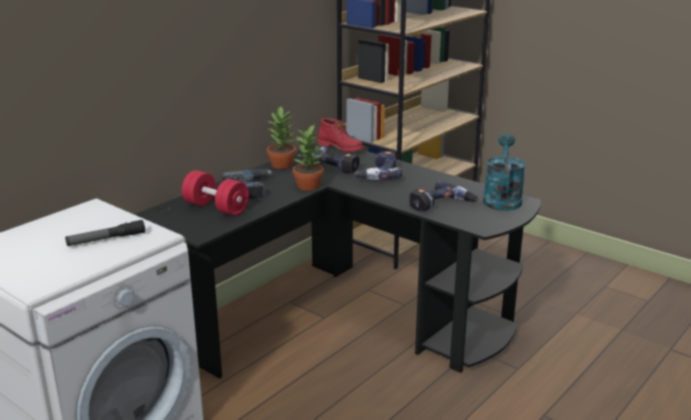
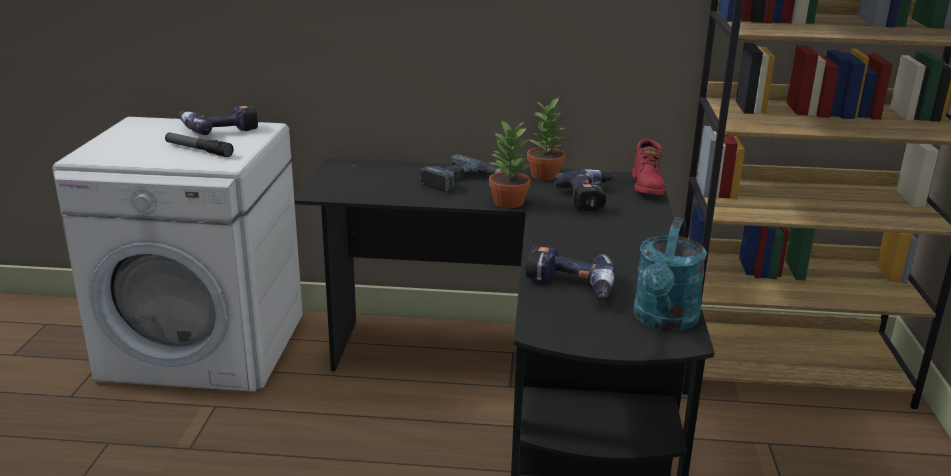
camera: 55 degrees right, 0 degrees up
red dumbbell [182,170,249,216] -> none
power drill [354,151,402,180] -> power drill moved to [179,105,258,135]
turquoise watering can [483,134,526,211] -> turquoise watering can turned 135 degrees clockwise [633,217,707,331]

